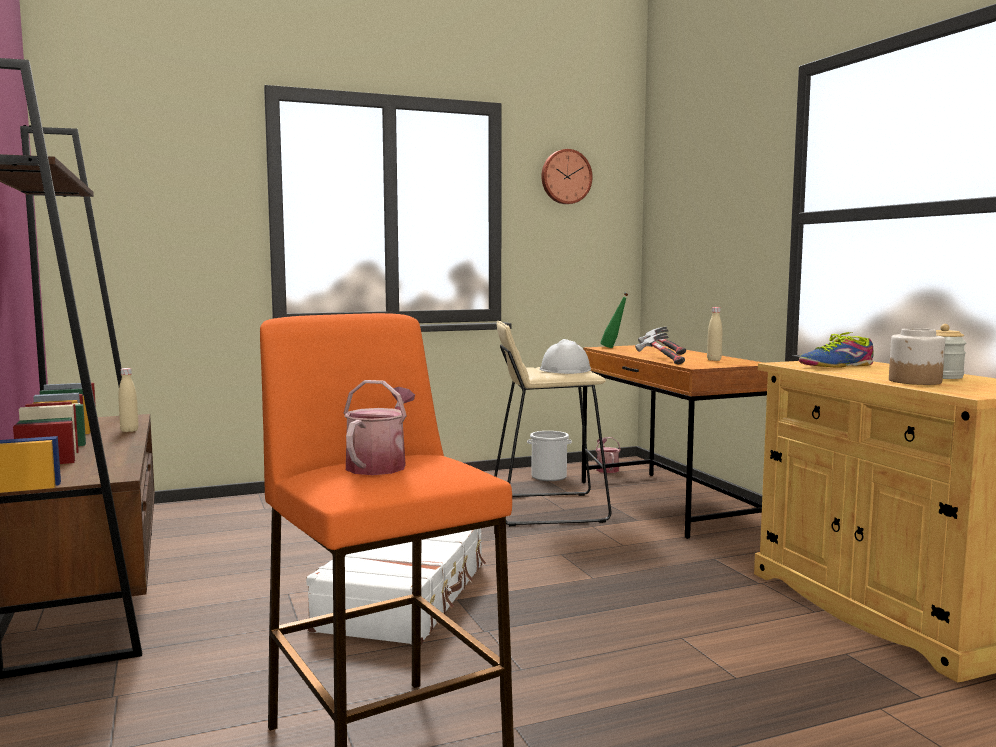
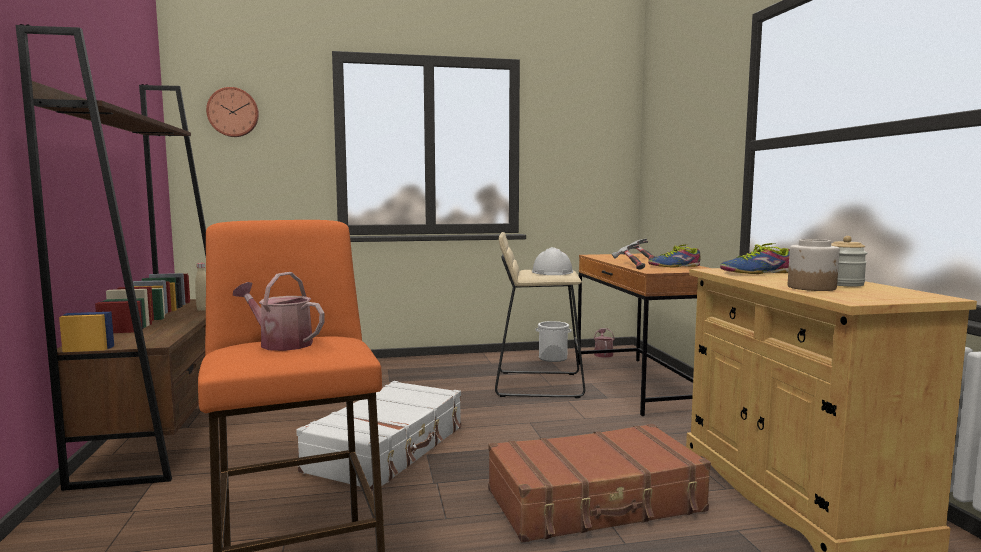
camera: 10 degrees right, 0 degrees up
watering can [344,380,415,475] -> watering can turned 90 degrees counterclockwise [233,272,325,351]
wall clock [541,149,593,204] -> wall clock moved to [206,87,259,137]
green bottle [600,293,628,348] -> none
beige bottle [707,307,722,361] -> shoe [648,244,701,267]
none -> brown suitcase [488,424,711,543]

